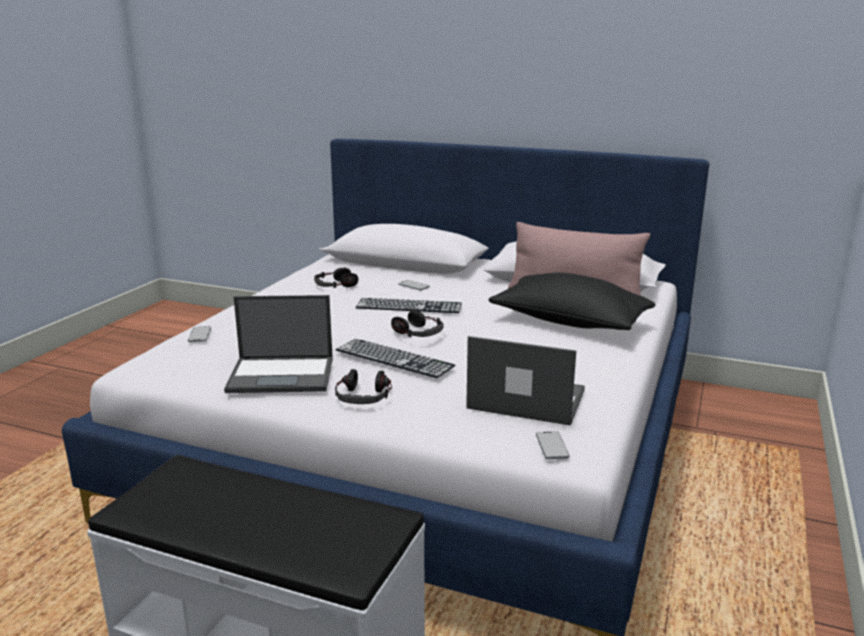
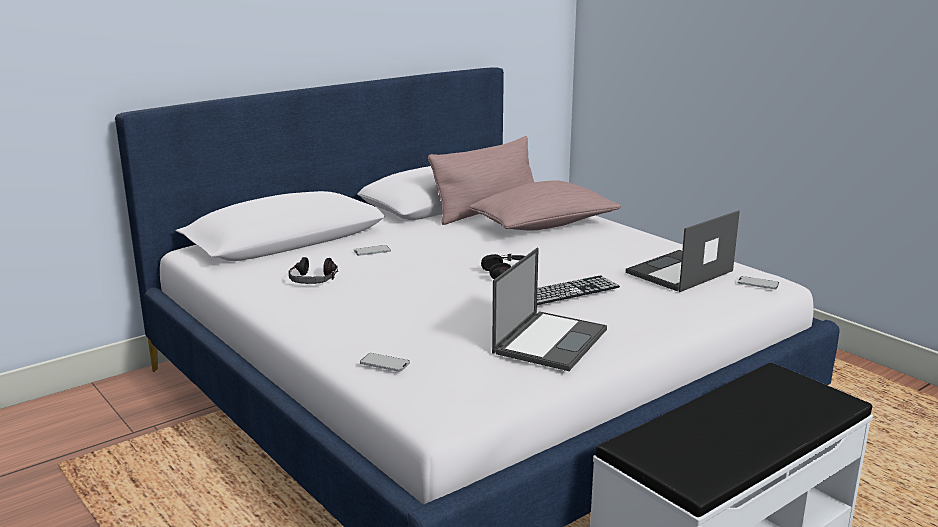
camera: 60 degrees left, 0 degrees up
headphones [335,369,392,404] -> none
keyboard [356,298,462,313] -> none
black pillow [488,273,655,330] -> pink pillow [469,180,621,231]

